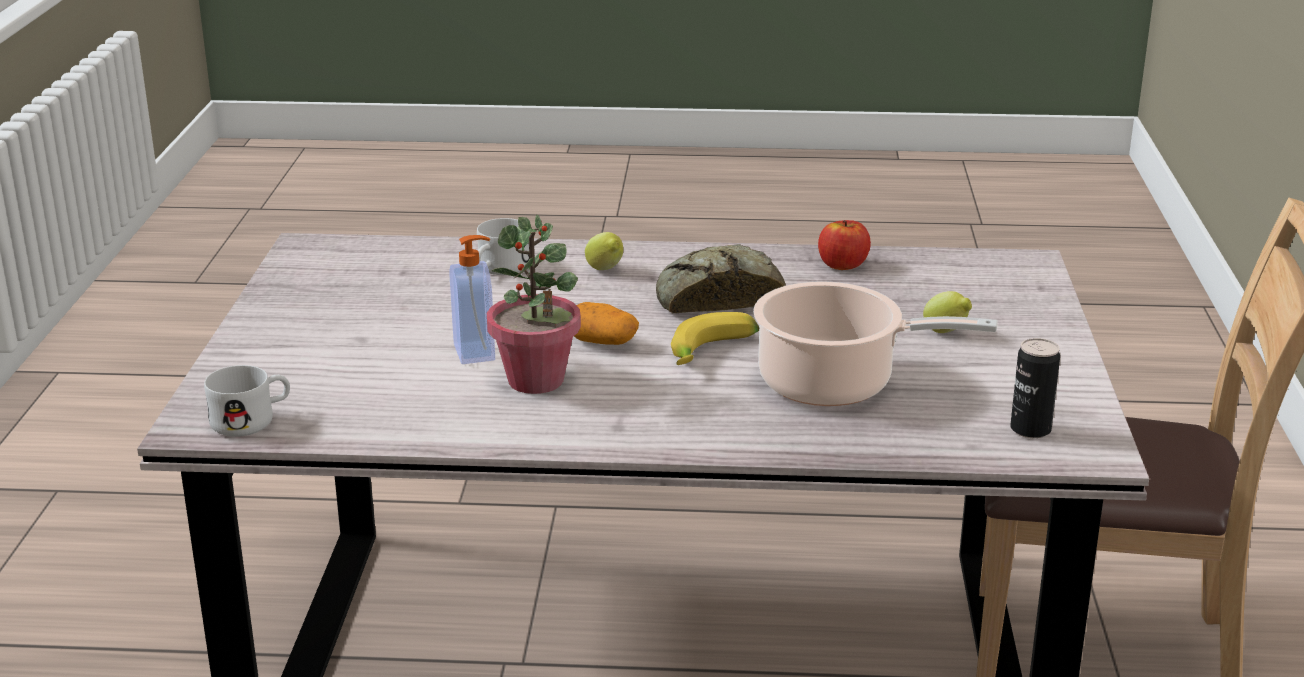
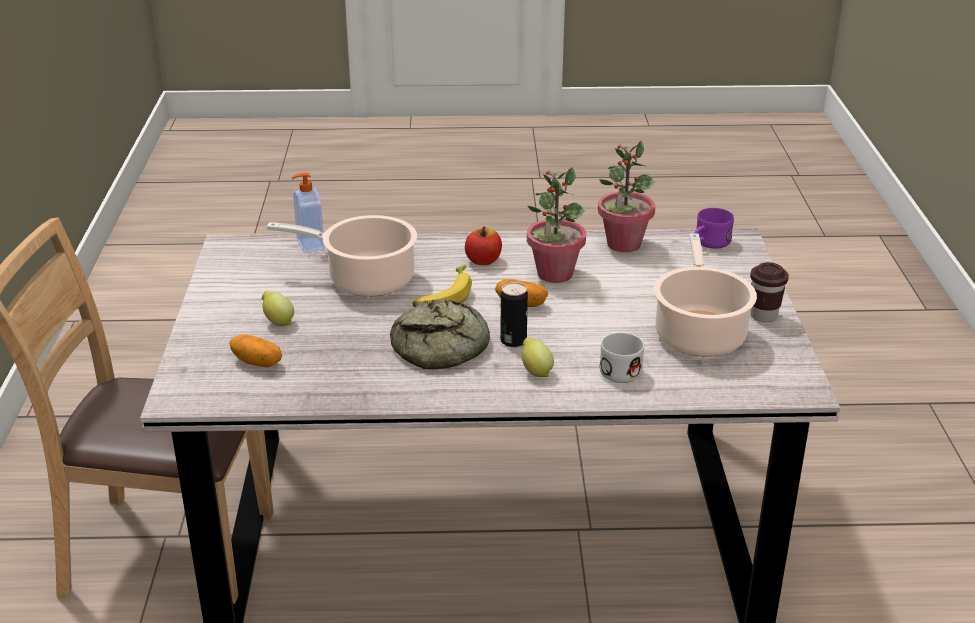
camera: 175 degrees right, 5 degrees up
white mug [204,365,290,437] -> purple mug [694,208,734,249]
soap dispenser [449,235,495,364] -> soap dispenser moved to [291,173,325,253]
apple [818,220,871,270] -> apple moved to [465,226,502,265]
can [1010,338,1060,438] -> can moved to [500,282,528,347]
none -> potato [229,334,282,367]
none -> potted plant [598,141,655,252]
none -> cooking pot [654,233,757,357]
none -> brown cup [750,262,789,322]

